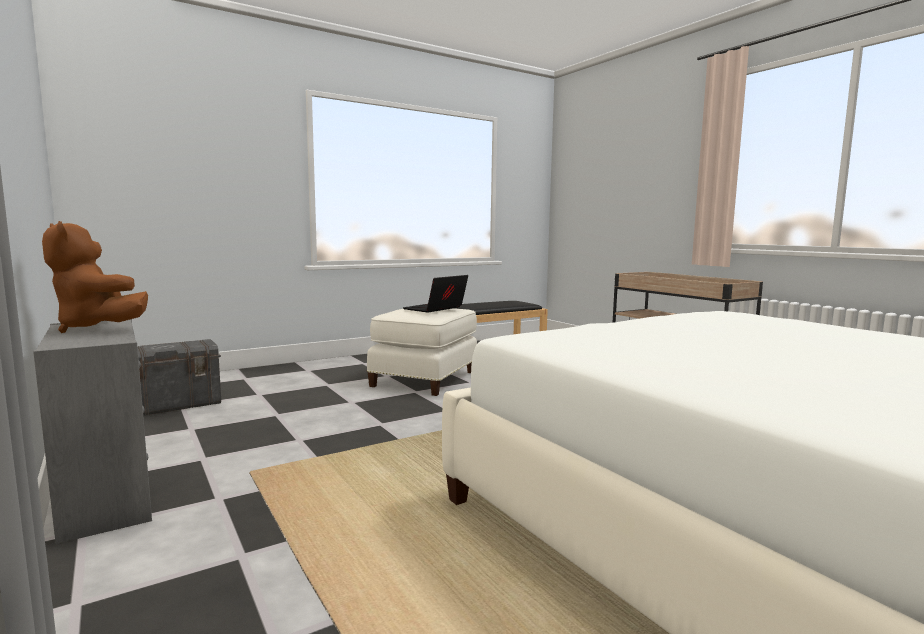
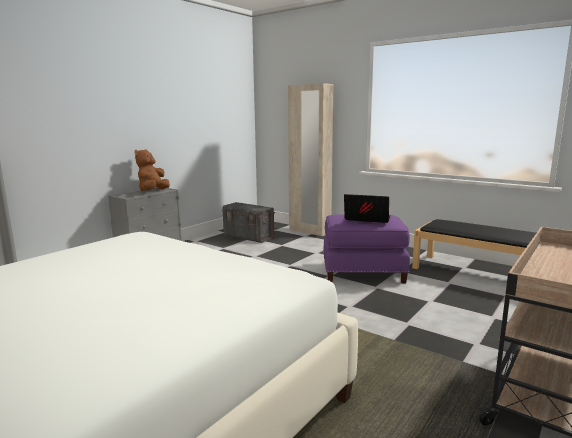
camera: 70 degrees right, 5 degrees up
white ottoman [367,308,477,396] -> purple ottoman [323,215,410,283]
none -> beige wardrobe [288,83,334,236]

